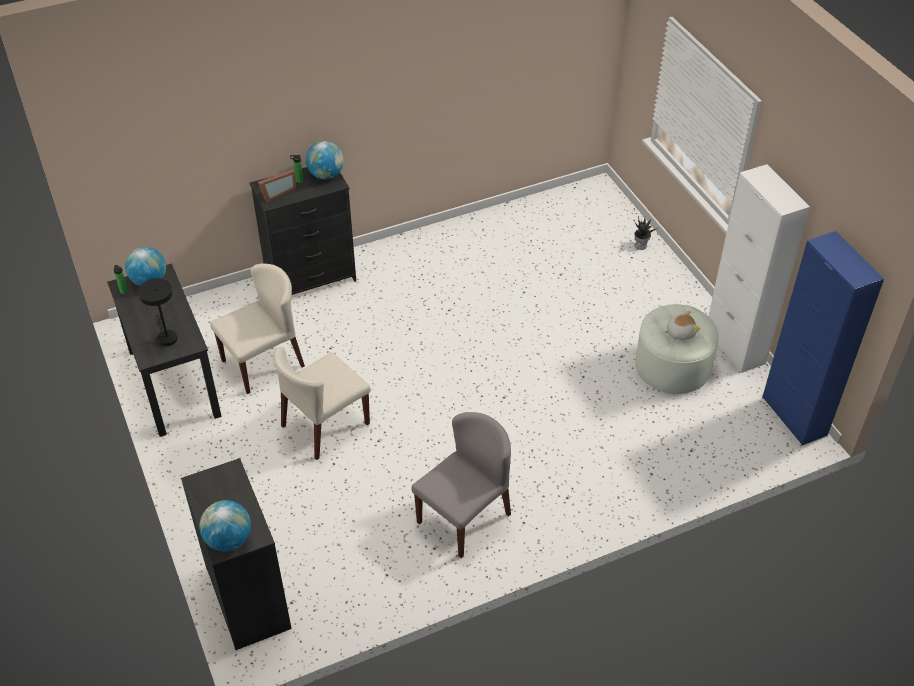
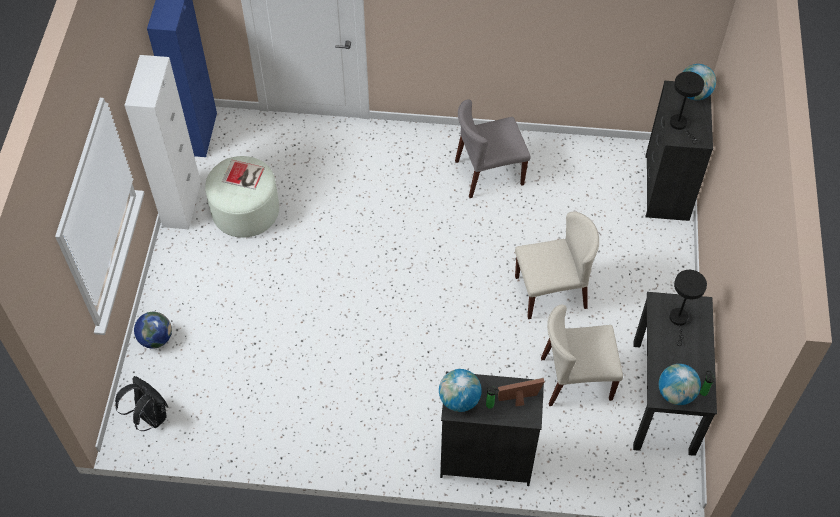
camera: 150 degrees left, 10 degrees up
potted plant [635,216,658,250] -> globe [134,312,172,349]
plush toy [664,310,700,340] -> book [222,160,265,190]
none -> black backpack [115,376,169,431]
none -> black table lamp [670,71,704,144]

